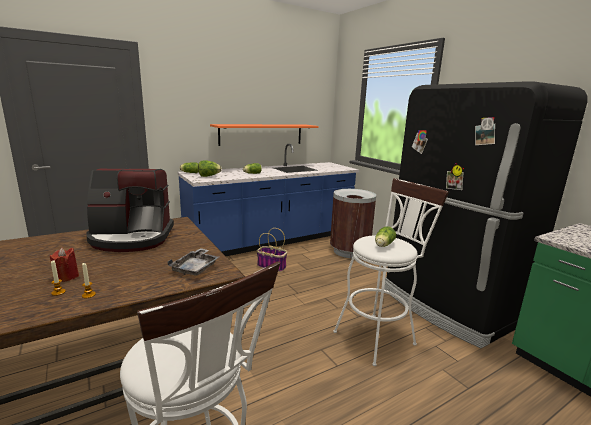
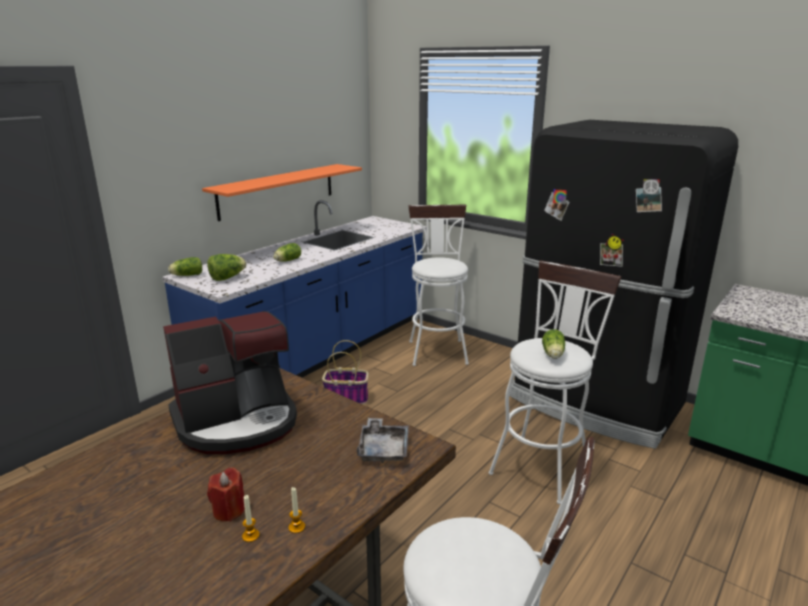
camera: 20 degrees left, 5 degrees up
brown trash can [330,189,376,258] -> white stool [408,205,469,366]

